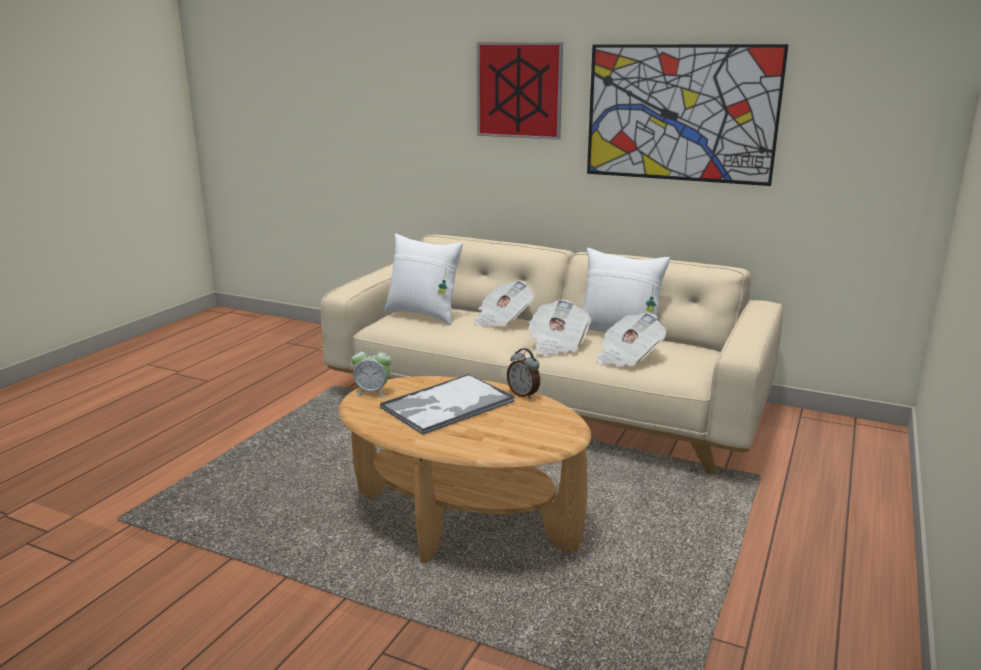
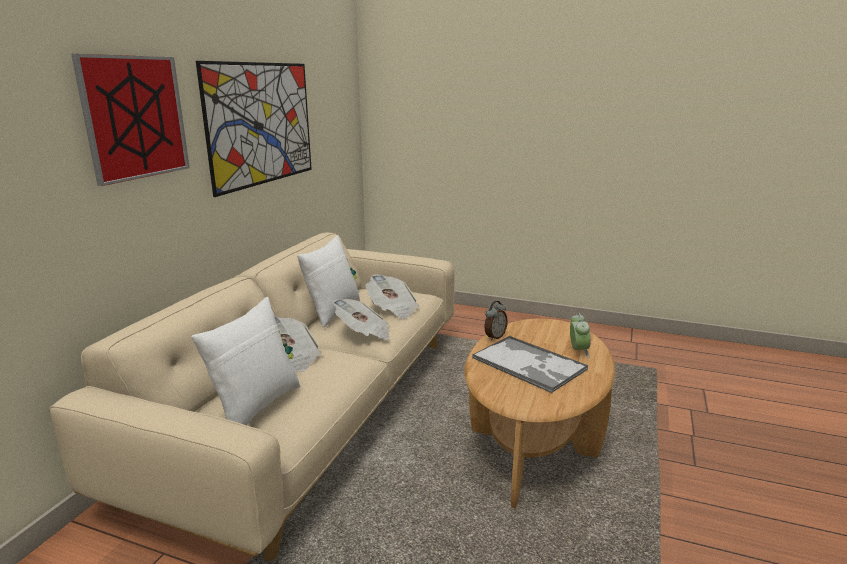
camera: 95 degrees left, 0 degrees up
alarm clock [351,346,391,397] -> alarm clock moved to [570,313,591,358]

